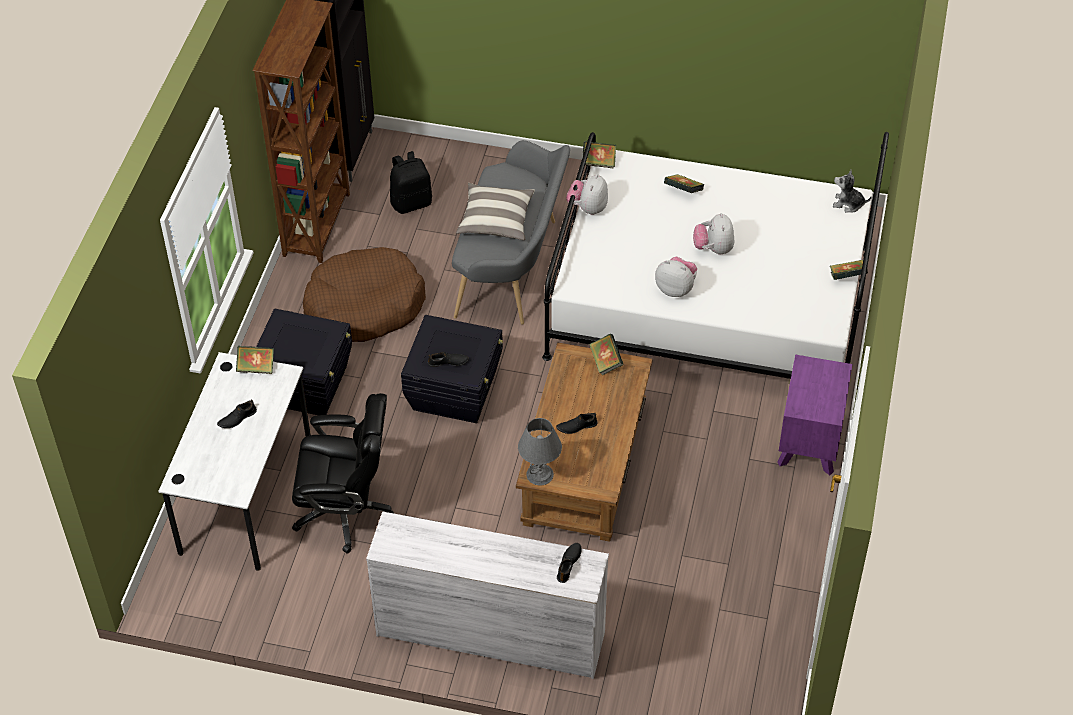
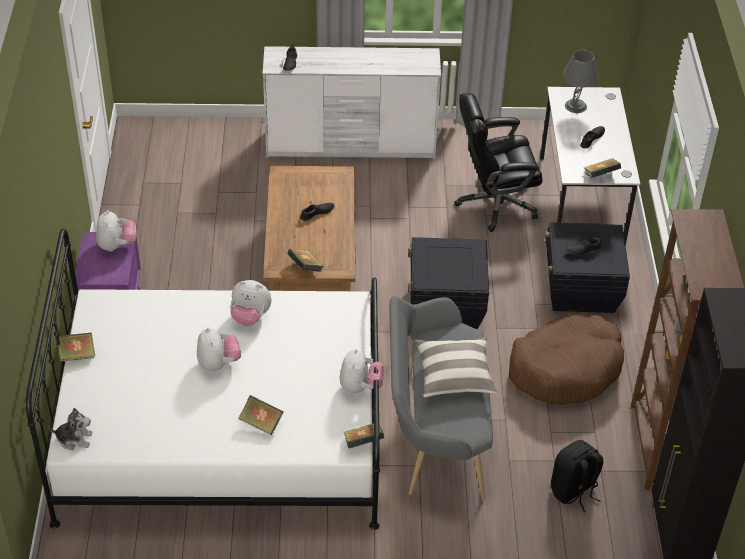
camera: 165 degrees right, 5 degrees down
black shoe [428,352,469,367] -> black shoe moved to [566,238,601,256]
grey table lamp [518,418,562,486] -> grey table lamp moved to [562,50,599,113]
none -> plush toy [96,210,136,252]

